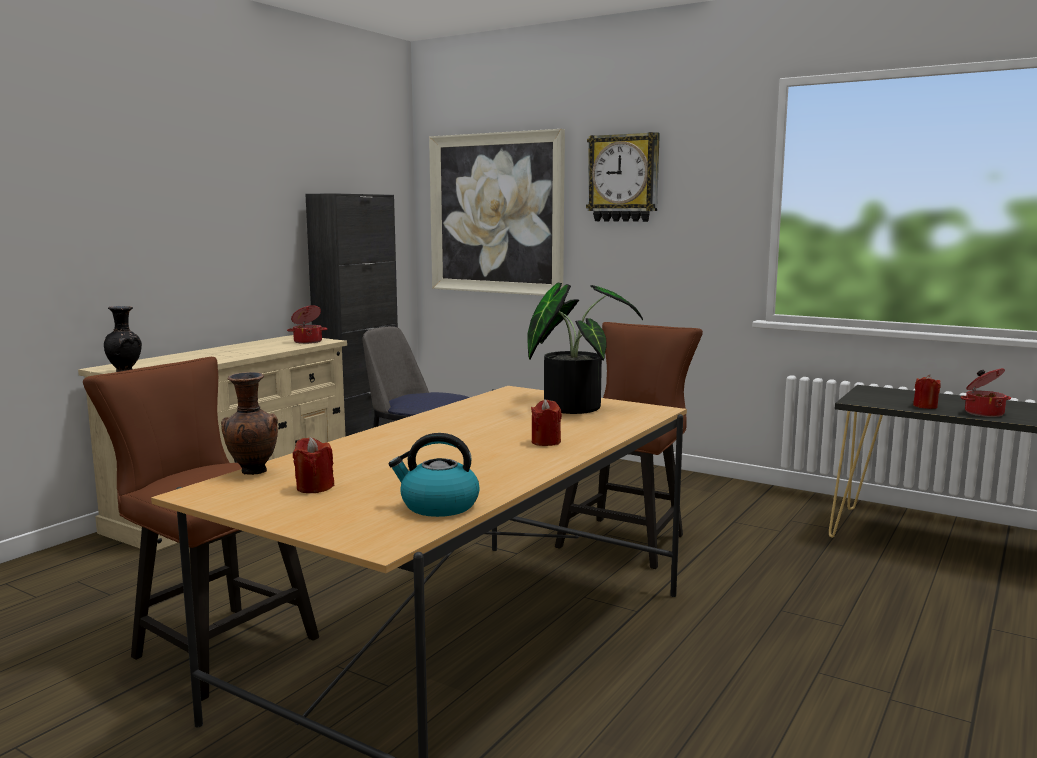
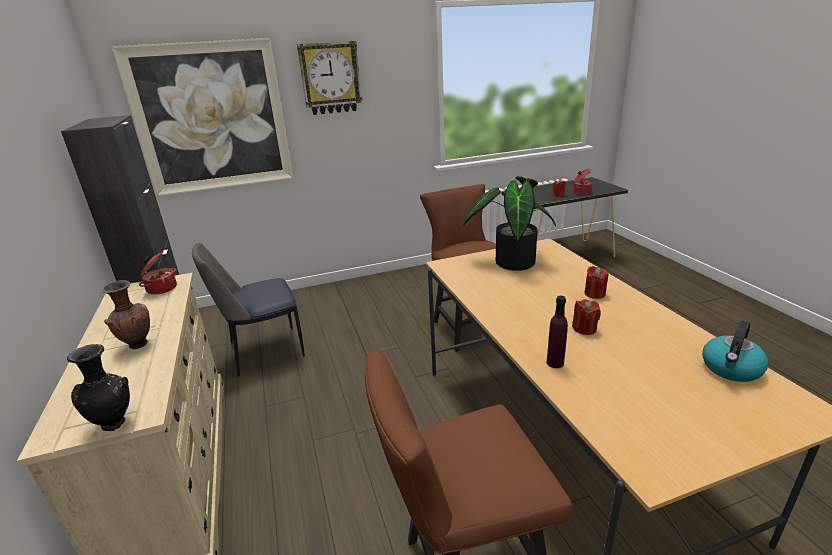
camera: 50 degrees left, 15 degrees up
brown vase [221,372,278,475] -> brown vase moved to [102,280,150,349]
red candle [293,437,334,493] -> red candle moved to [572,299,601,335]
none -> purple bottle [547,296,568,368]

